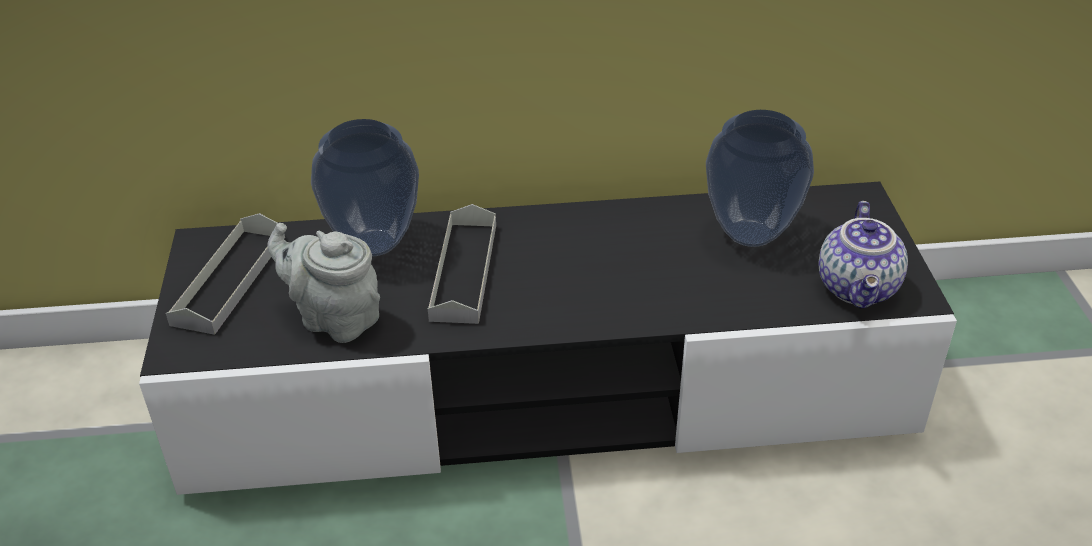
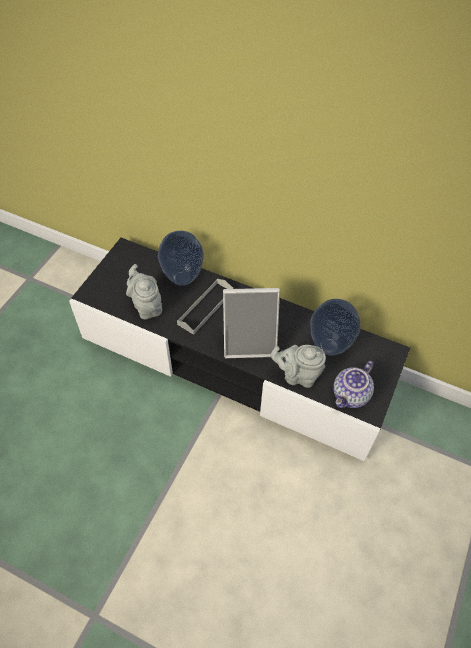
camera: 30 degrees right, 15 degrees up
grey tray [166,213,285,335] -> none
none -> picture frame [223,288,280,358]
none -> grey teapot [271,345,326,388]

